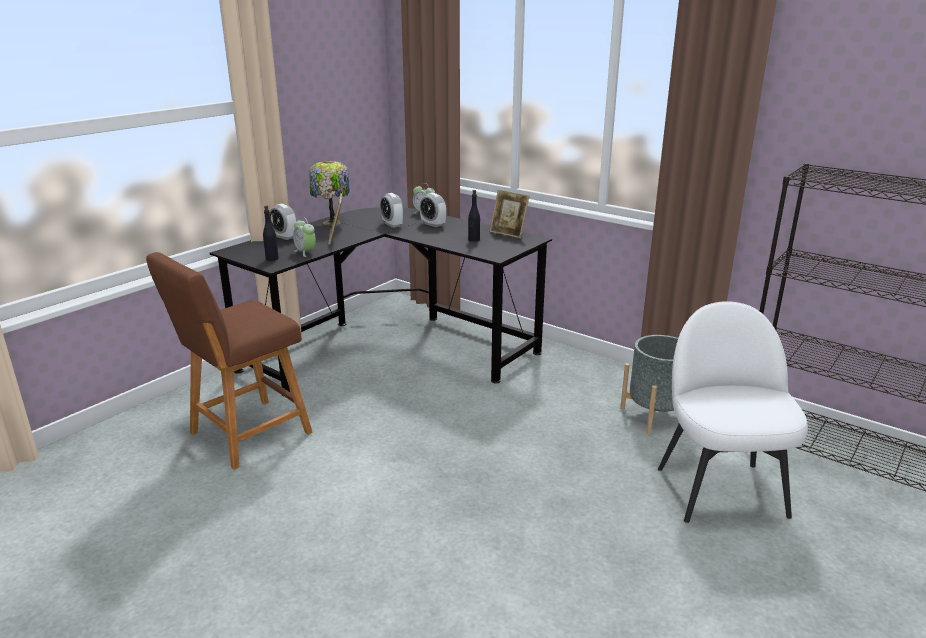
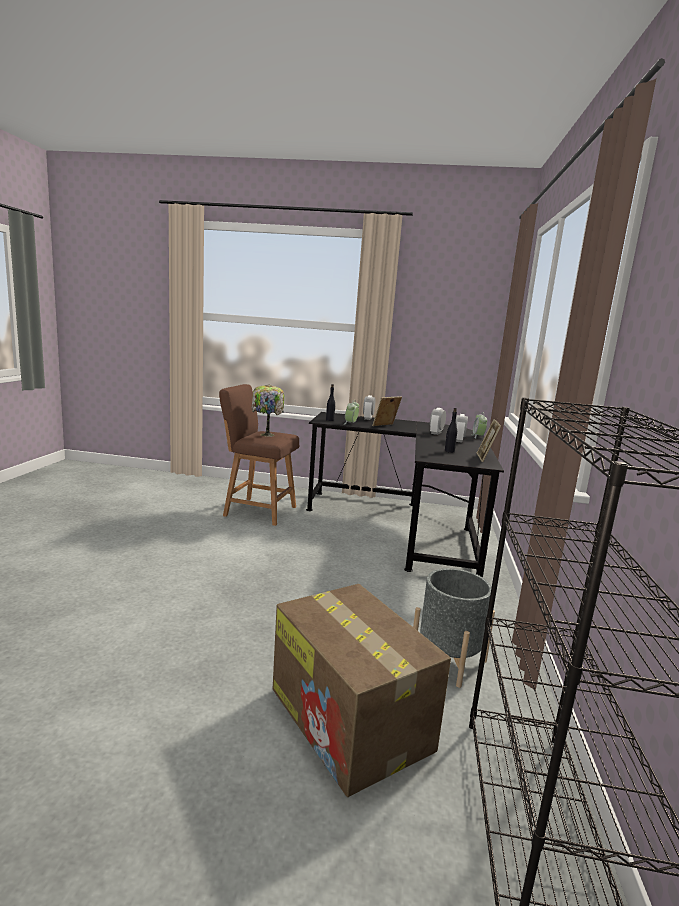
camera: 60 degrees right, 10 degrees down
table lamp [309,160,350,225] -> table lamp moved to [252,384,284,437]
white chair [658,301,808,523] -> cardboard box [273,584,451,797]

